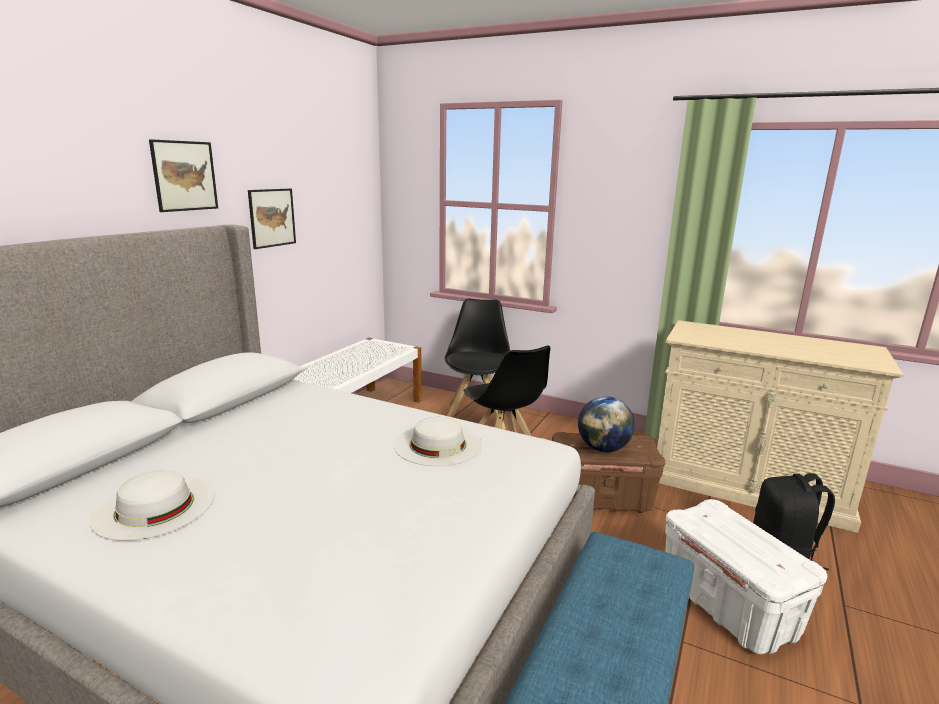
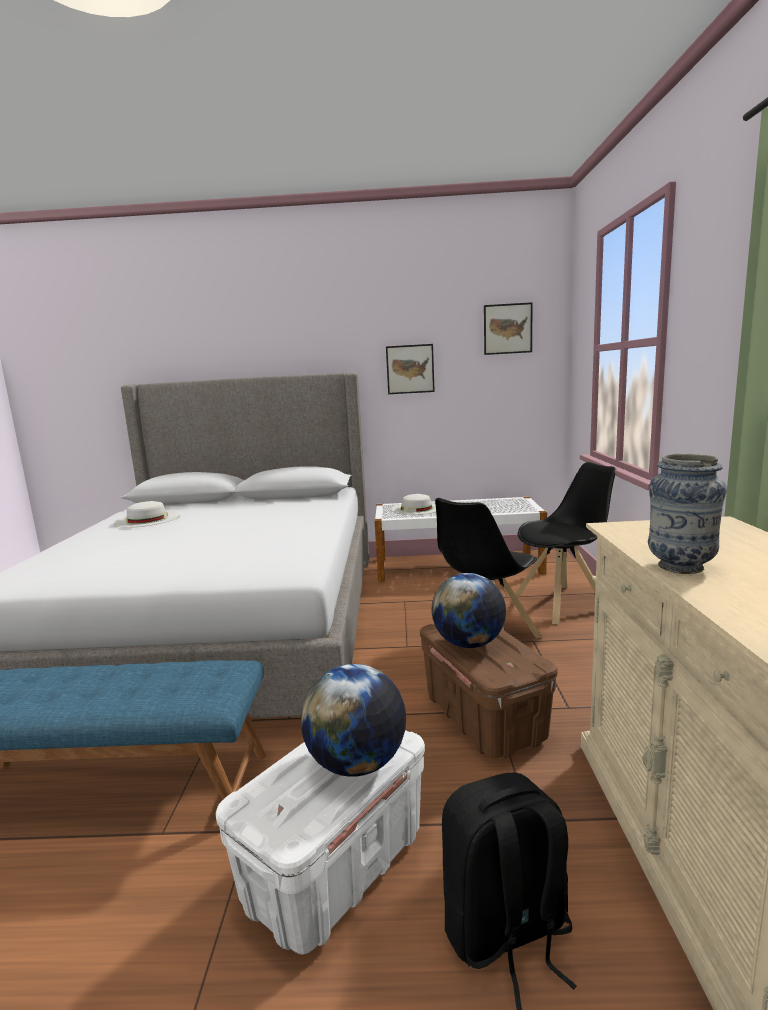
camera: 65 degrees right, 5 degrees down
picture [149,139,218,212] -> picture moved to [484,302,533,355]
white hat [394,417,482,466] -> white hat moved to [391,494,436,515]
none -> globe [301,664,406,777]
none -> vase [648,454,727,574]

